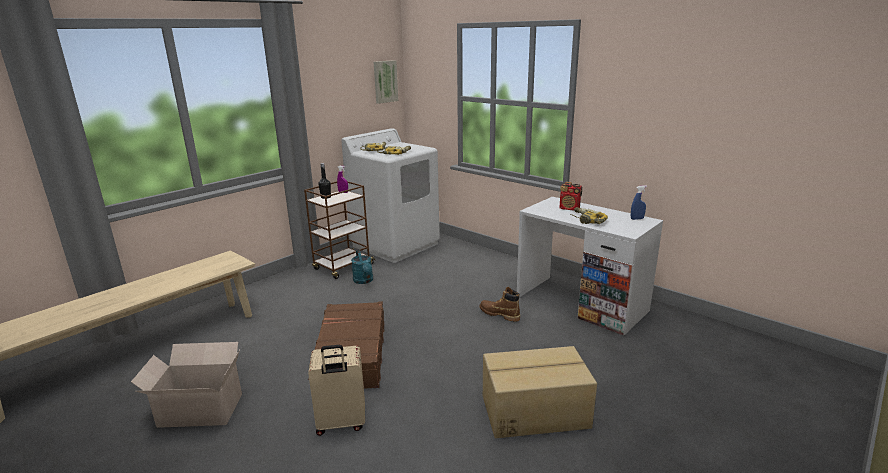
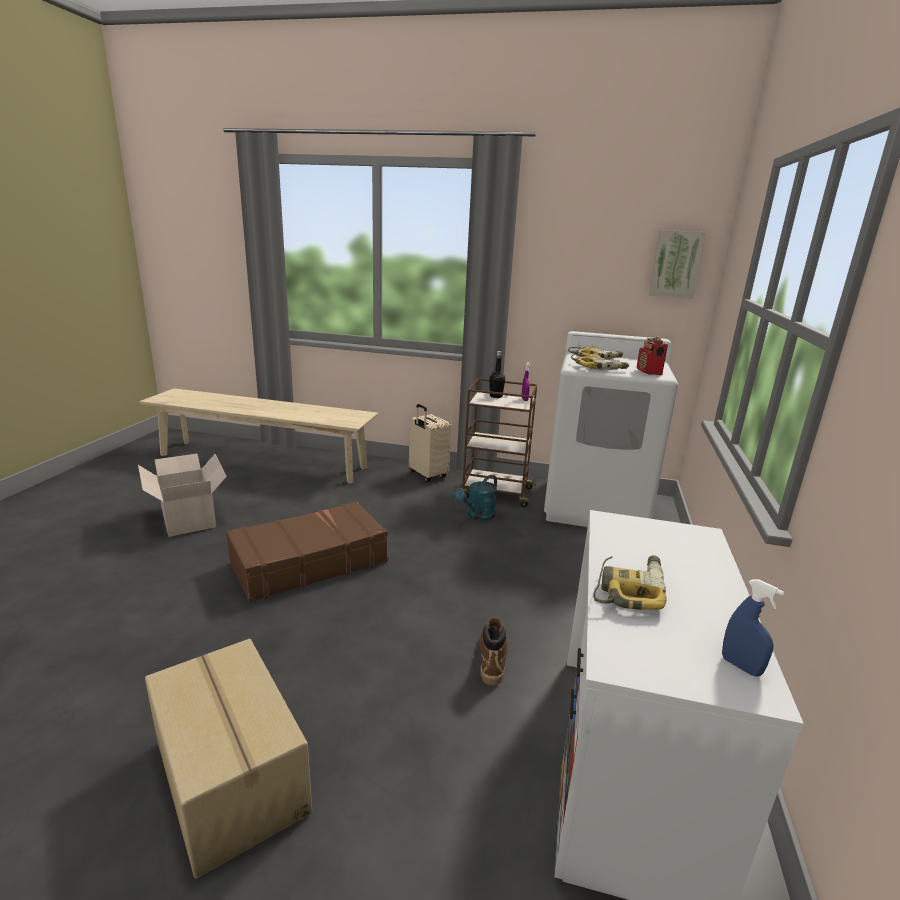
camera: 60 degrees right, 0 degrees up
beige suitcase [308,345,365,436] -> beige suitcase moved to [409,404,451,482]
radio [560,182,582,210] -> radio moved to [637,336,668,375]

